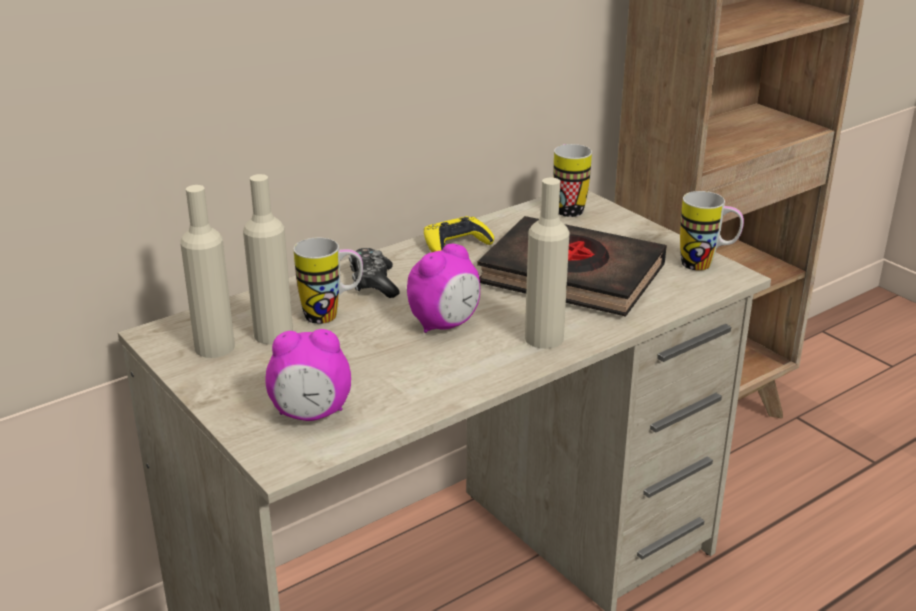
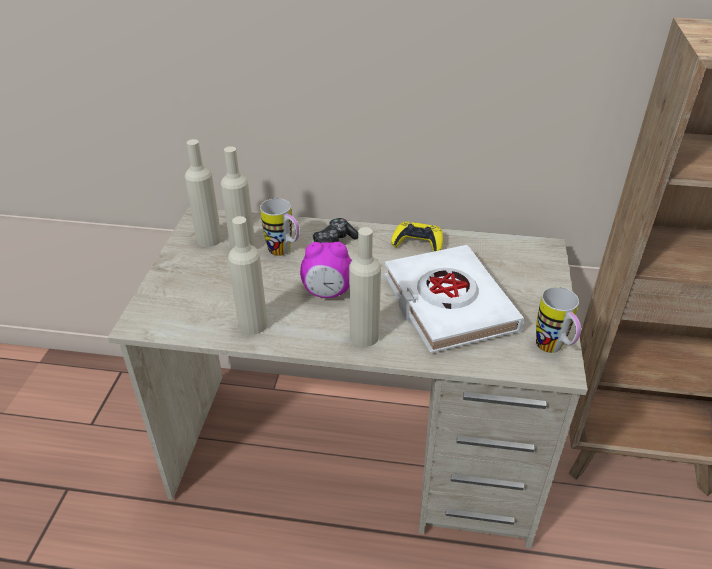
camera: 45 degrees right, 10 degrees up
alarm clock [265,329,351,421] -> none
black book [477,216,667,317] -> white book [384,245,524,353]
mug [553,144,592,217] -> none
none -> beige bottle [228,216,268,335]

